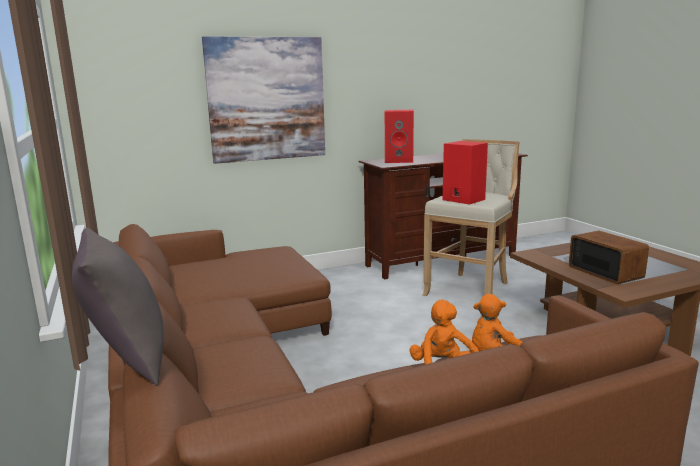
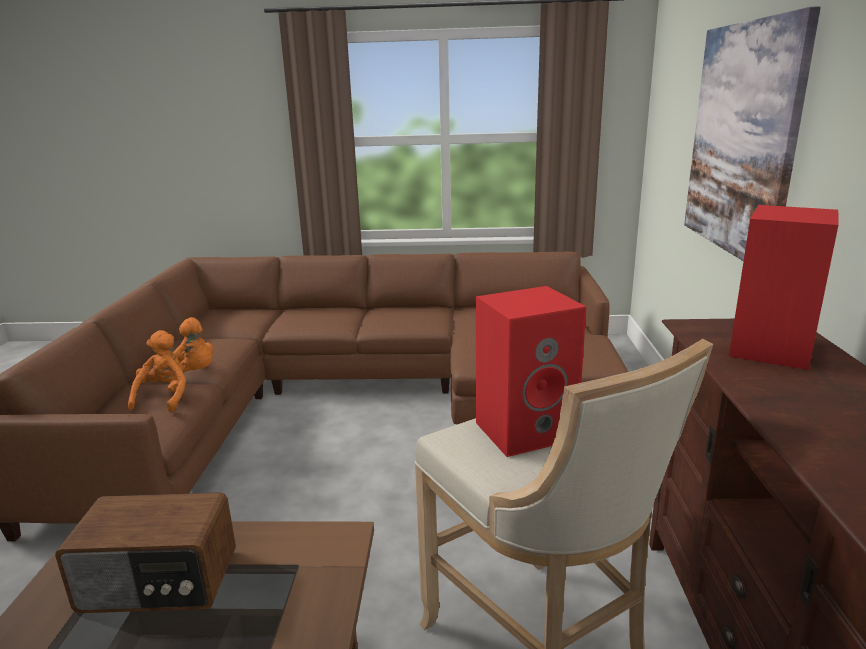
camera: 115 degrees right, 5 degrees up
grey pillow [72,228,164,386] -> none

